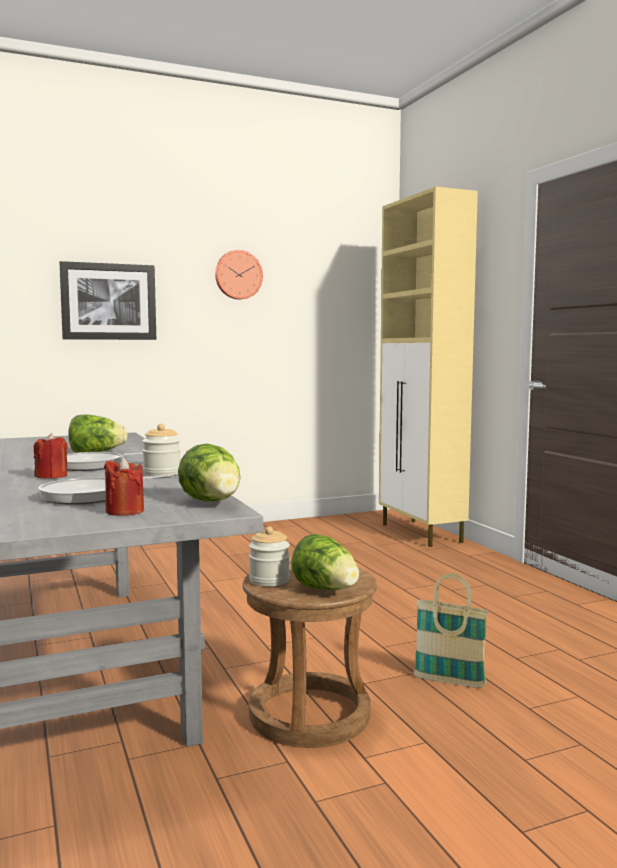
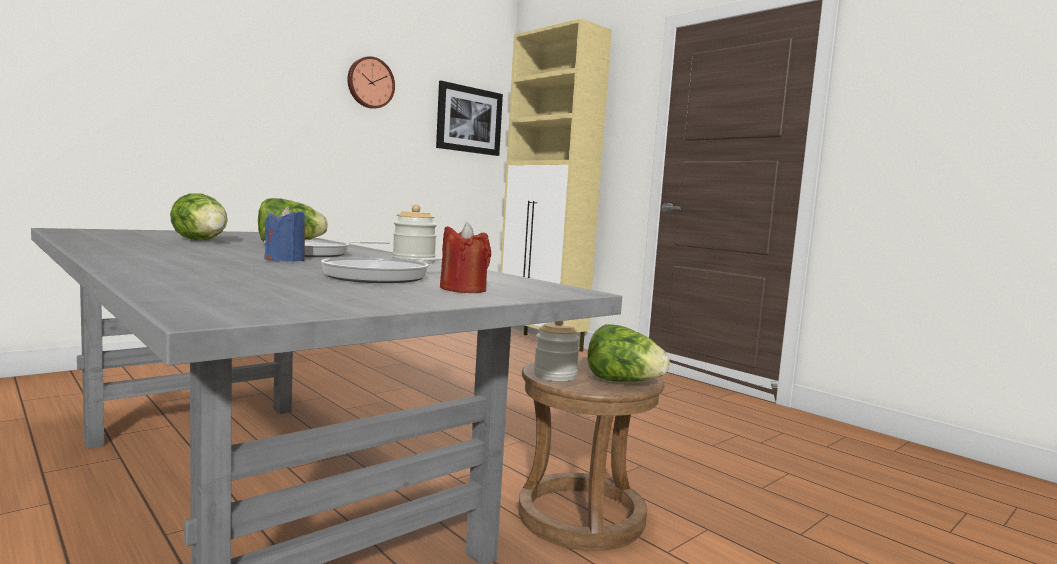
camera: 20 degrees left, 0 degrees up
red candle [34,433,68,479] -> blue candle [264,207,305,262]
picture [59,261,156,340] -> picture moved to [436,81,503,156]
lettuce [178,444,240,502] -> lettuce moved to [170,193,228,240]
basket [414,573,488,688] -> none

